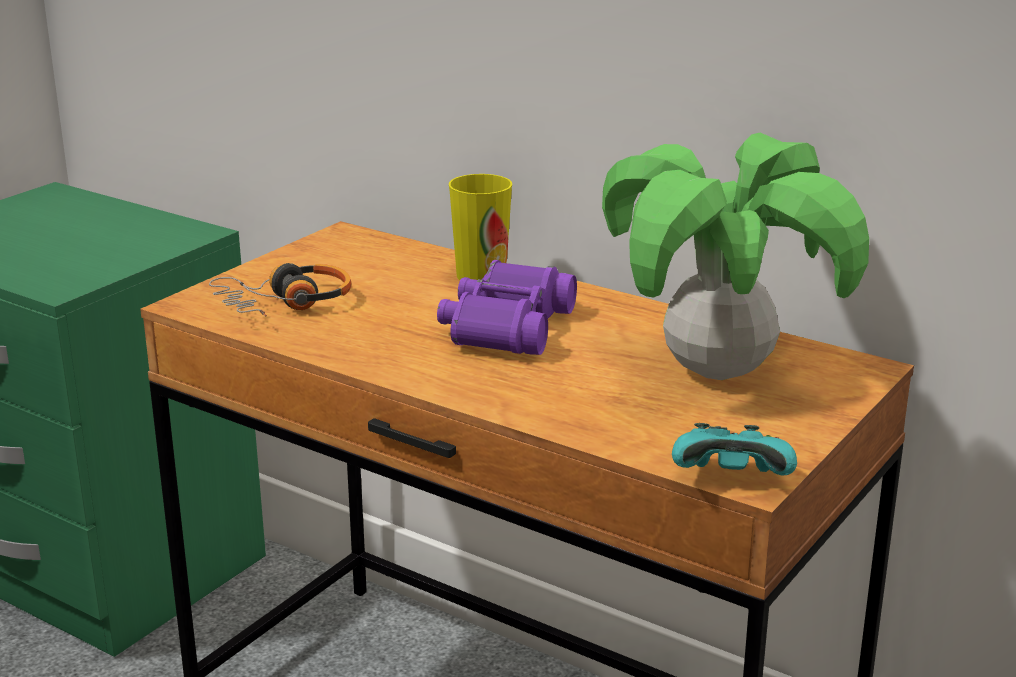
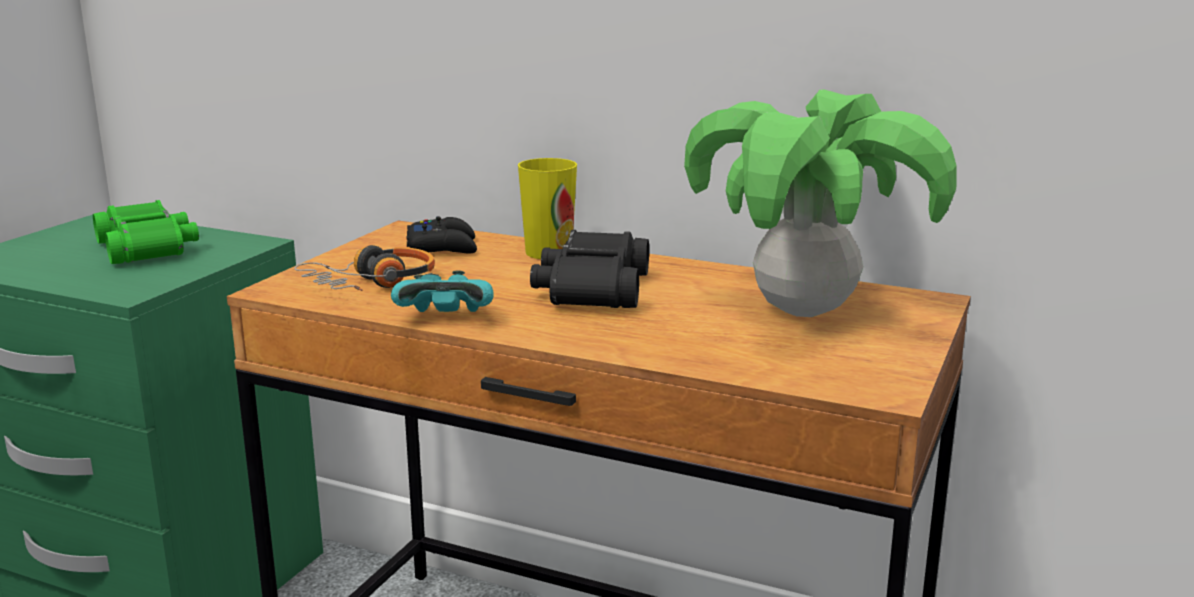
camera: 10 degrees left, 5 degrees down
purple binoculars [437,260,577,355] -> black binoculars [530,230,649,308]
turquoise game controller [672,423,797,475] -> turquoise game controller moved to [391,270,494,312]
none -> green binoculars [93,200,199,264]
none -> black game controller [407,216,477,253]

